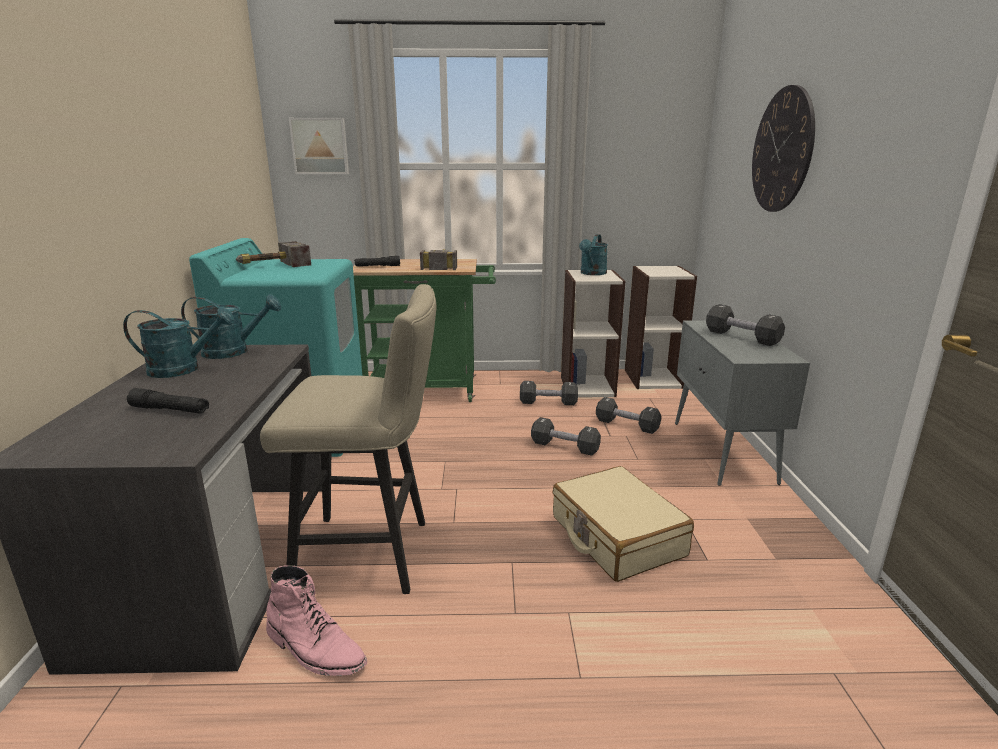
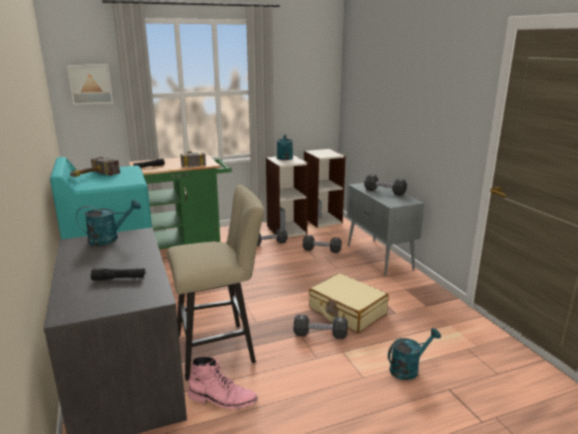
camera: 20 degrees left, 0 degrees up
turquoise watering can [123,307,235,378] -> turquoise watering can moved to [388,328,441,380]
black dumbbell [531,417,601,456] -> black dumbbell moved to [294,315,348,339]
wall clock [752,85,815,212] -> none

